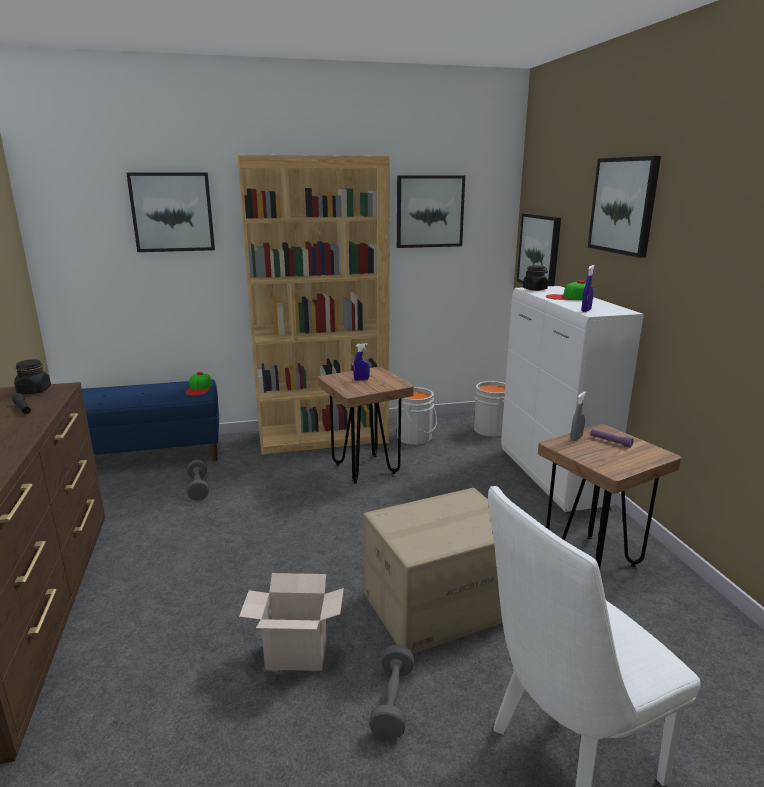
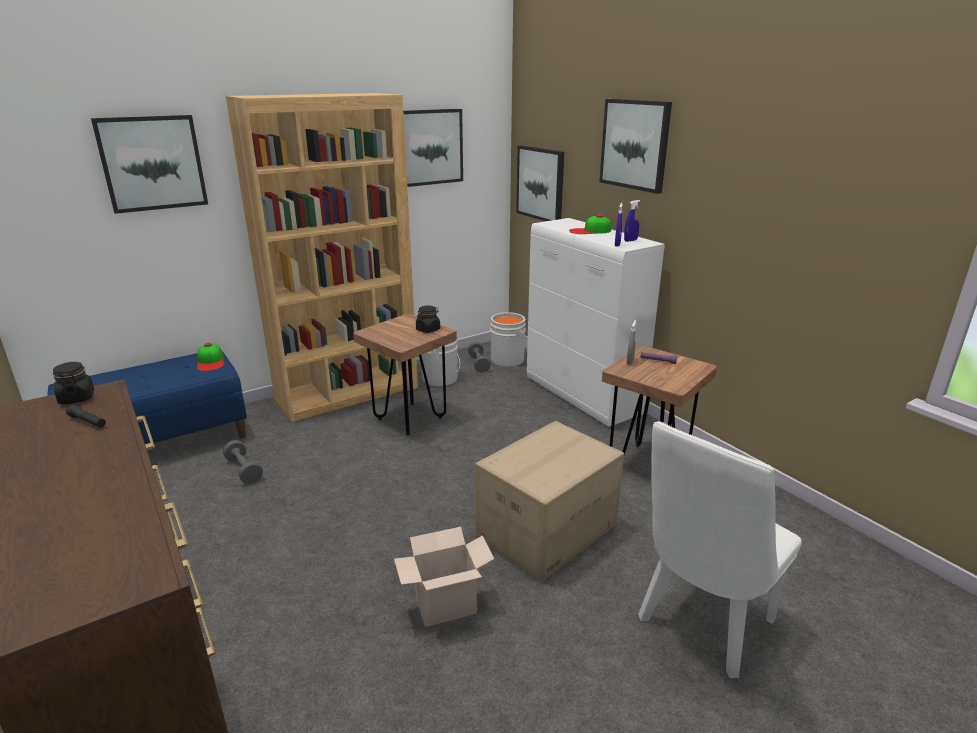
camera: 20 degrees left, 5 degrees up
blue spray bottle [353,343,370,381] -> blue spray bottle moved to [624,200,640,242]
grey dumbbell [369,645,414,739] -> grey dumbbell moved to [468,342,491,373]
black jar [523,265,548,291] -> black jar moved to [416,305,440,333]

